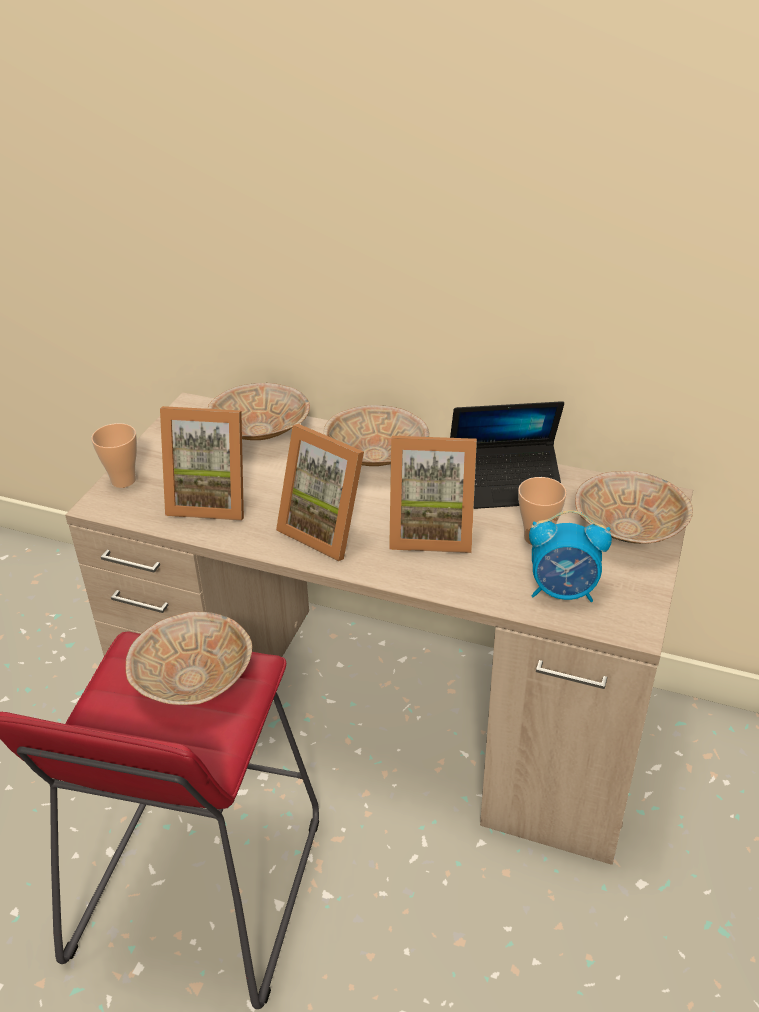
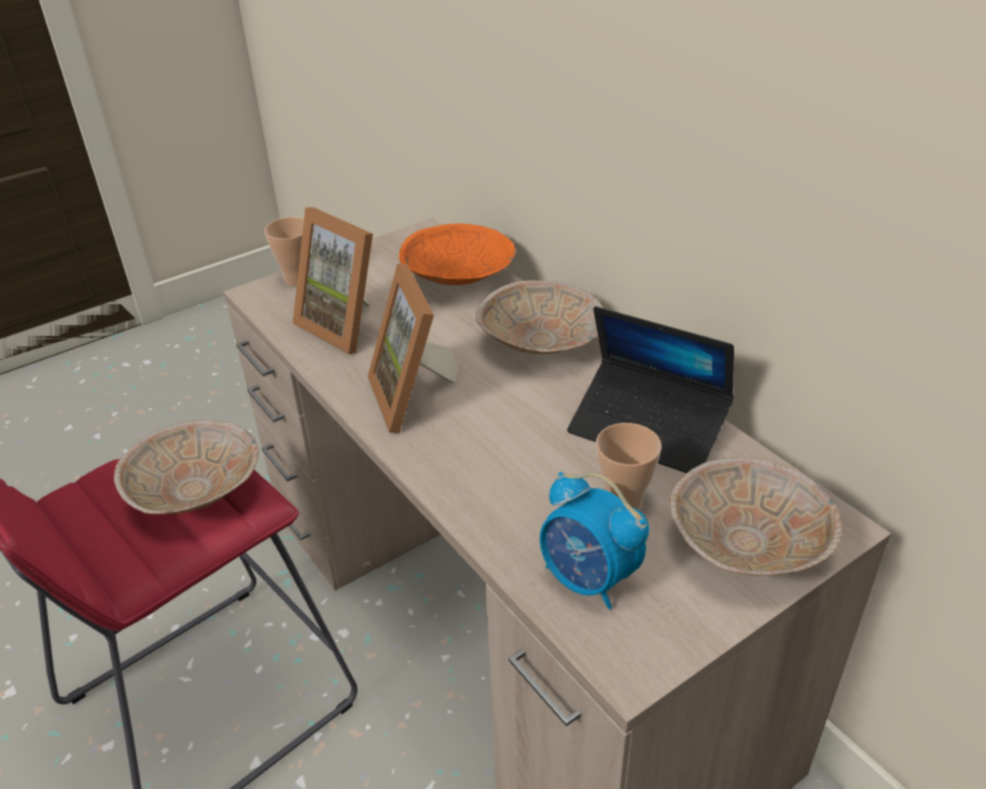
camera: 35 degrees right, 0 degrees up
beige bowl [208,383,310,440] -> orange bowl [399,223,516,285]
picture frame [389,436,477,553] -> none

